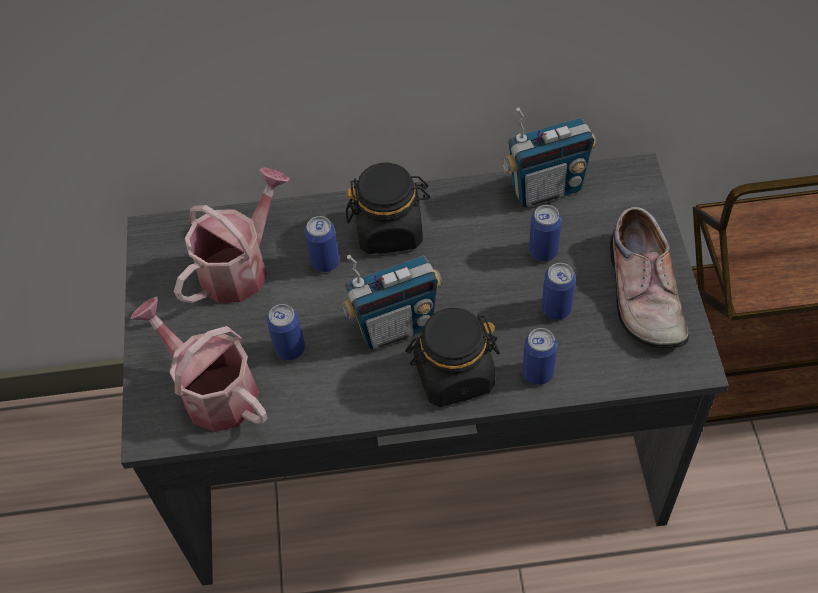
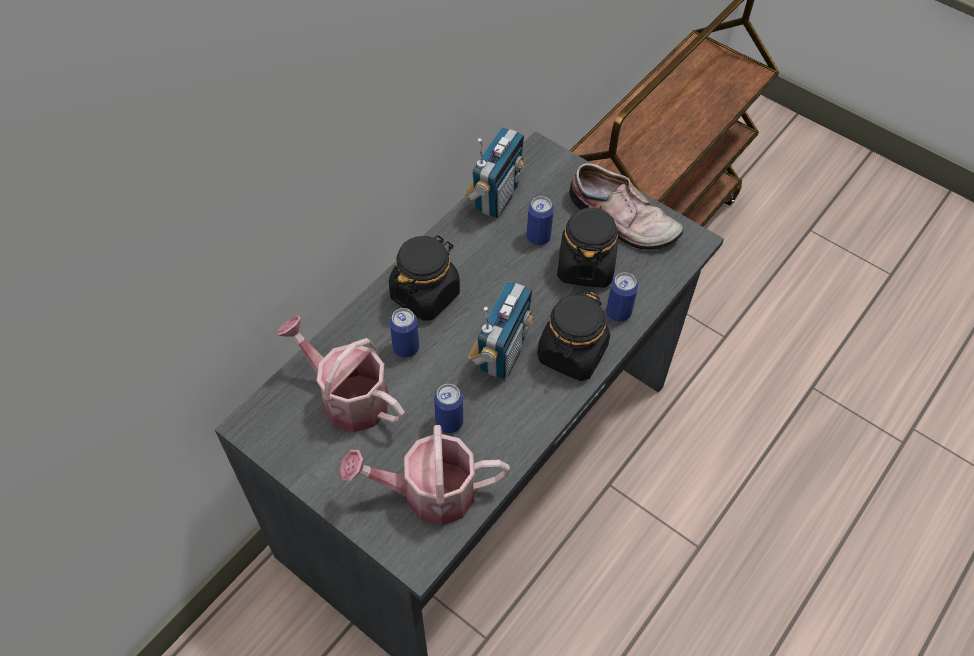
camera: 50 degrees left, 0 degrees up
watering can [174,167,290,303] -> watering can turned 45 degrees counterclockwise [276,315,405,432]
can [542,263,576,320] -> black jar [557,205,618,288]

